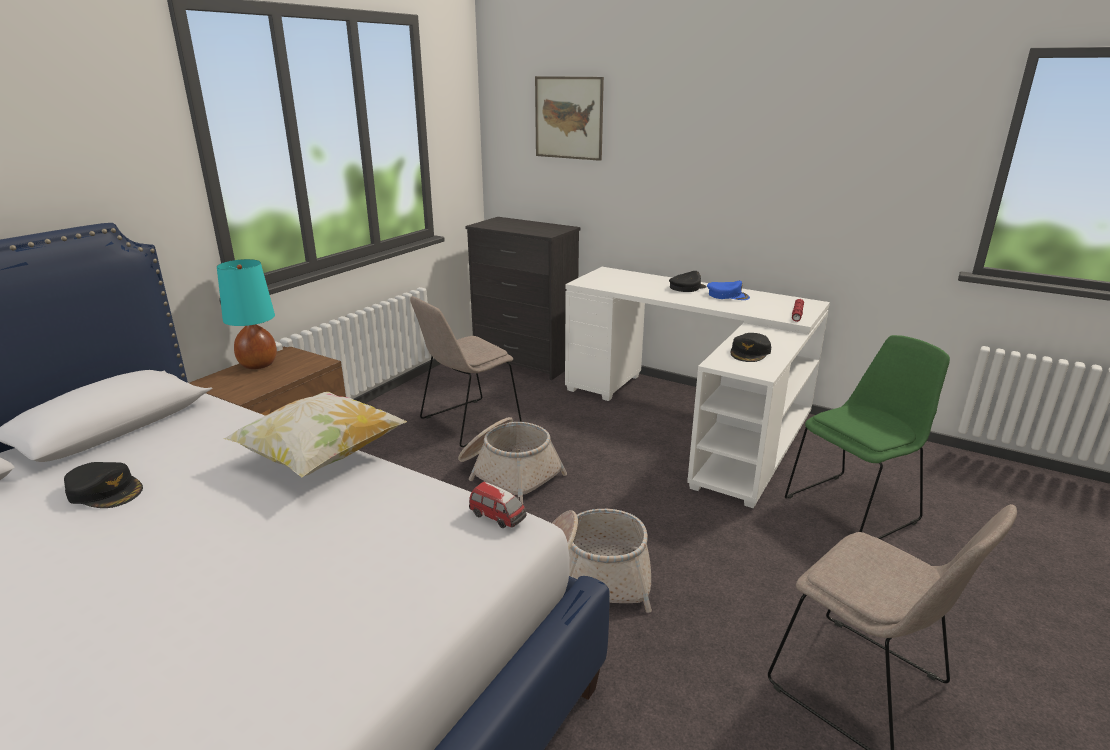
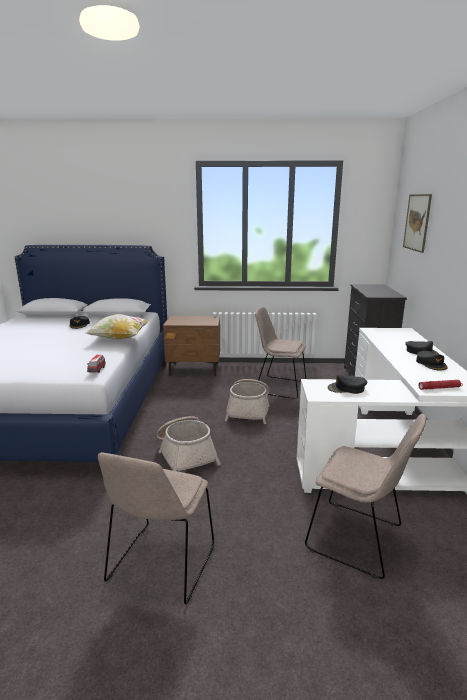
camera: 60 degrees right, 5 degrees down
turquoise table lamp [217,259,277,369] -> none
blue cap [707,281,750,300] -> black cap [416,351,448,370]
green chair [785,335,950,539] -> beige chair [305,414,426,579]

